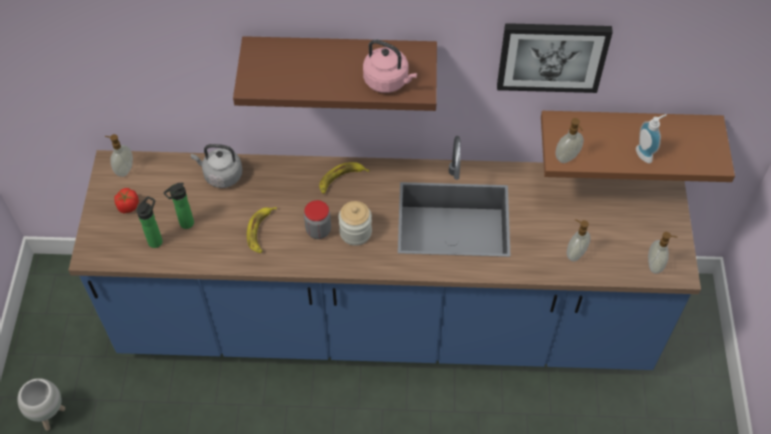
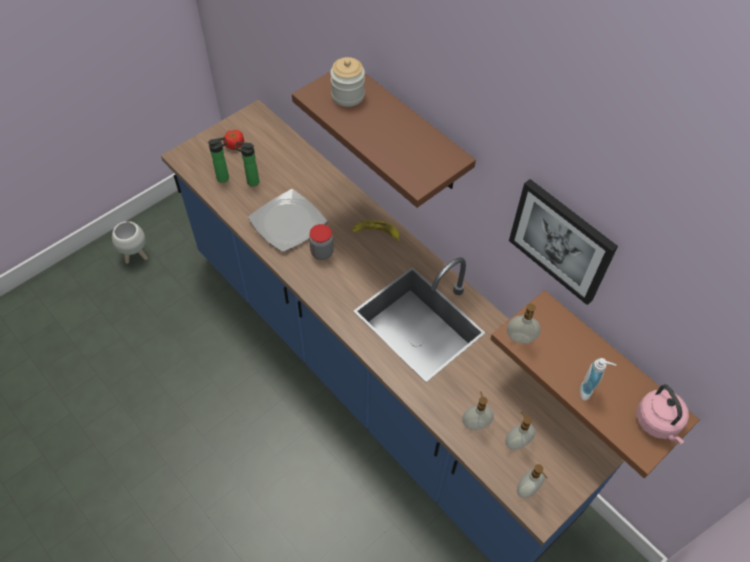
camera: 45 degrees right, 0 degrees up
soap dispenser [105,134,133,177] -> soap dispenser moved to [505,411,536,450]
grey kettle [191,144,242,188] -> none
banana [247,207,277,253] -> plate [248,189,327,252]
jar [338,201,372,246] -> jar moved to [330,57,365,107]
pink kettle [363,39,417,93] -> pink kettle moved to [637,384,689,444]

